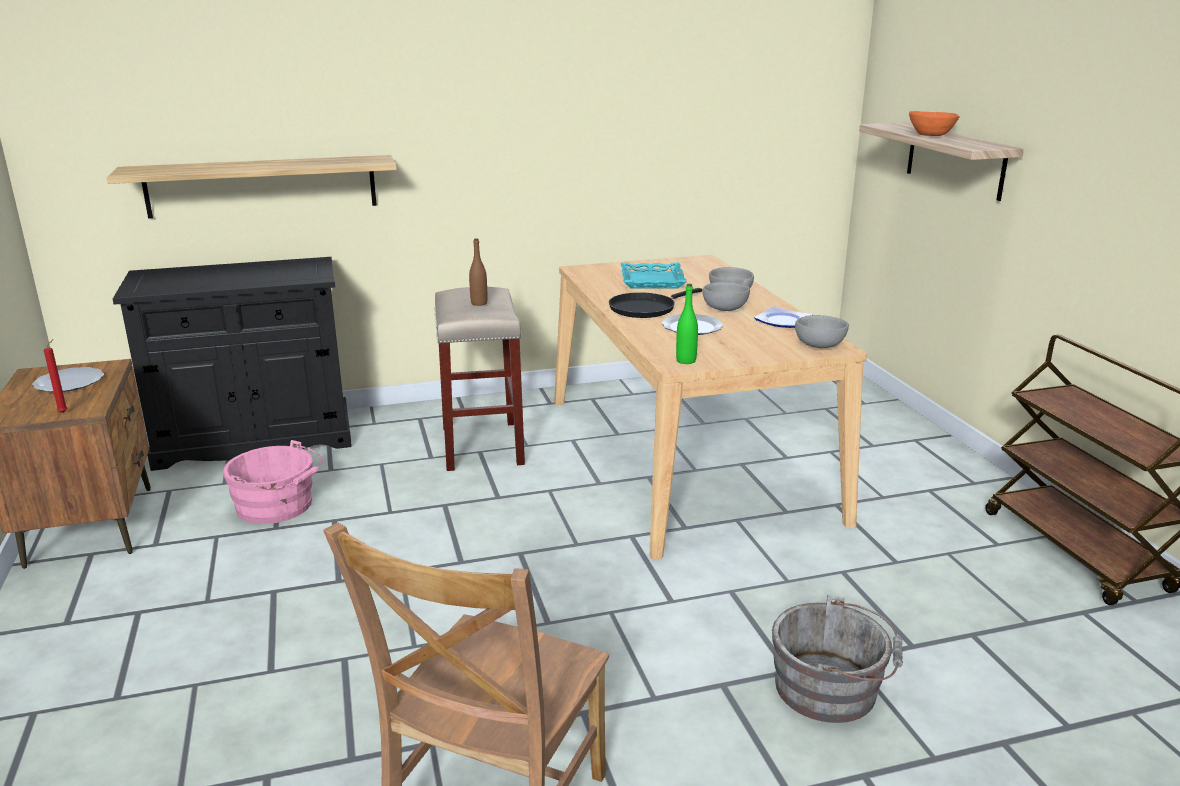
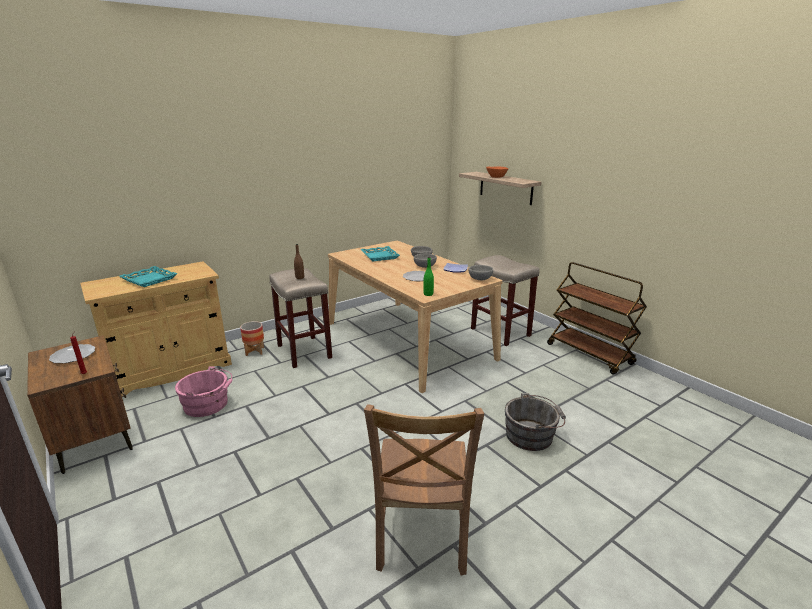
camera: 20 degrees left, 0 degrees up
shelf [107,155,397,219] -> none
black cabinet [113,257,352,471] -> beige cabinet [80,261,232,396]
black frying pan [609,288,702,318] -> none
none -> turquoise tray [119,266,178,287]
none -> planter [240,321,264,356]
none -> beige stool [471,255,539,346]

